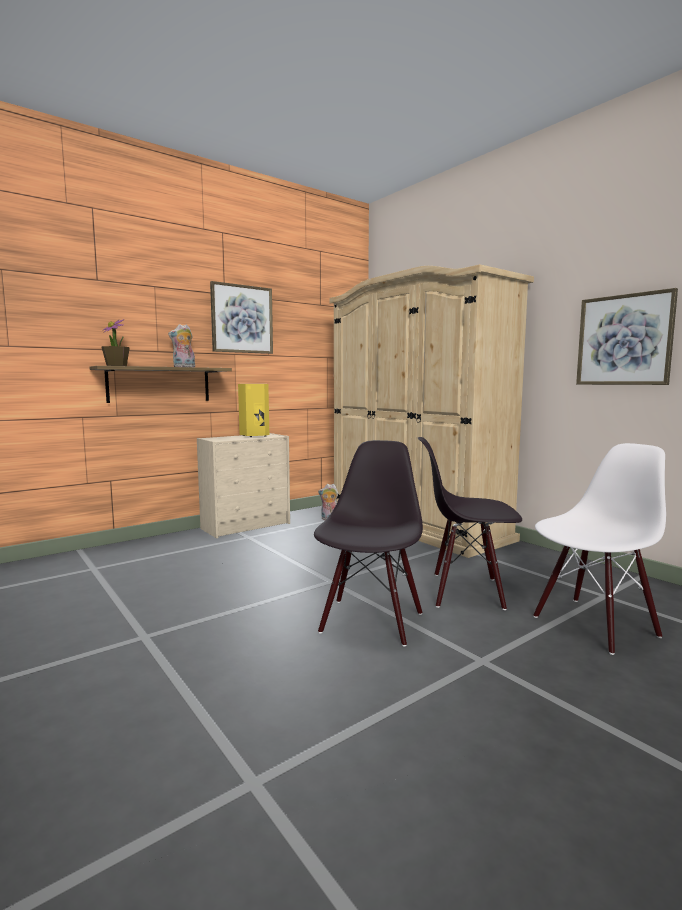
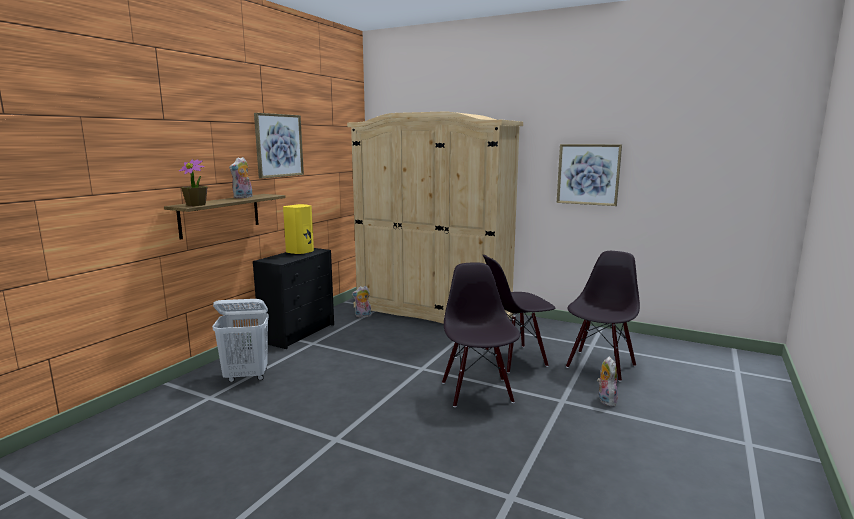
camera: 25 degrees left, 5 degrees up
beige dresser [197,433,290,538] -> black dresser [253,248,334,349]
white chair [533,443,666,655] -> black chair [566,251,640,382]
none -> white laundry basket [212,299,269,382]
none -> plush toy [597,356,618,406]

